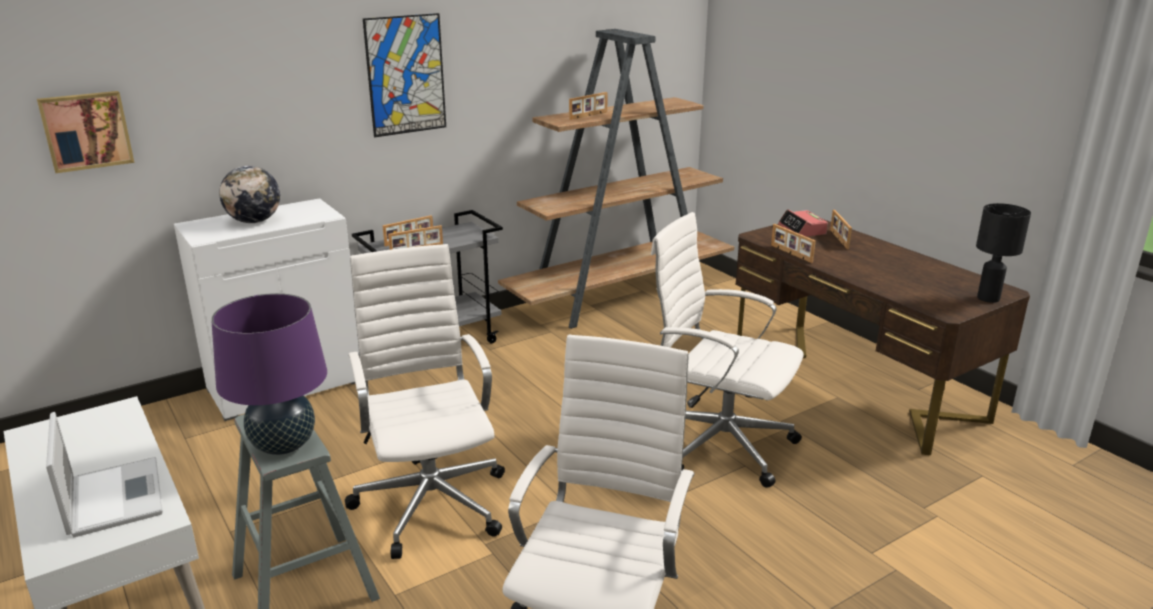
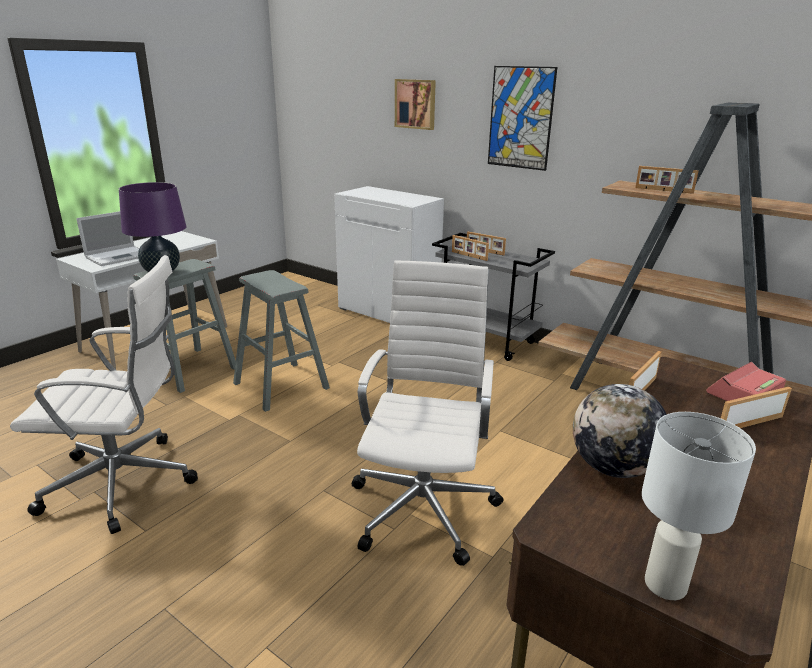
camera: 70 degrees right, 0 degrees up
picture [37,91,134,173] -> picture moved to [395,79,436,130]
globe [219,166,280,223] -> globe moved to [573,384,667,478]
white office chair [345,244,505,559] -> grey stool [233,270,330,412]
black table lamp [976,203,1031,303] -> white table lamp [642,412,756,600]

